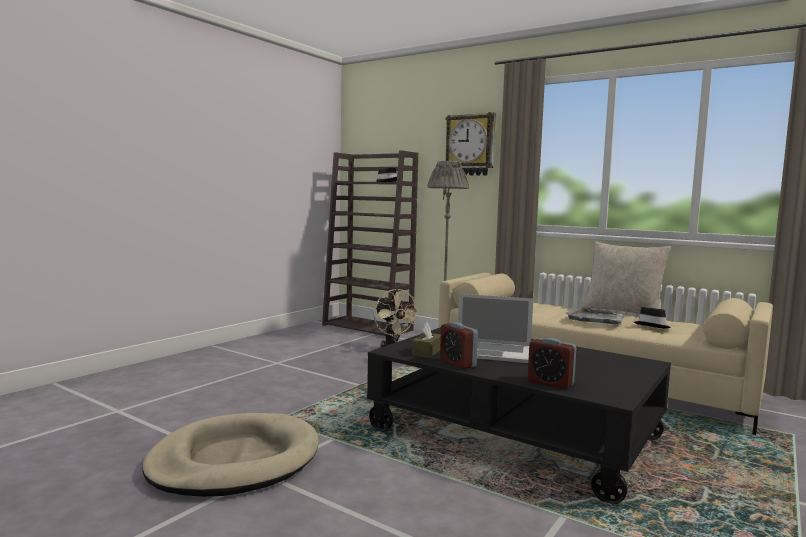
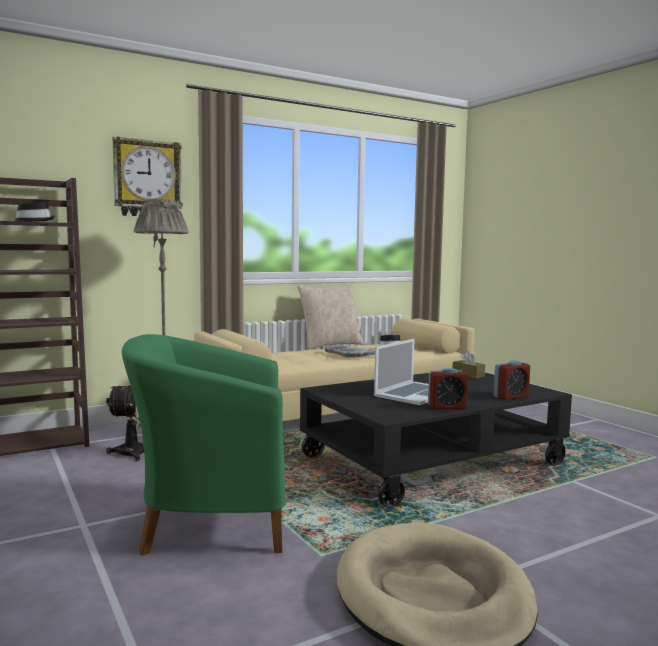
camera: 65 degrees left, 0 degrees up
brown tissue box [412,323,441,358] -> brown tissue box moved to [453,351,485,379]
none -> green armchair [122,334,286,556]

